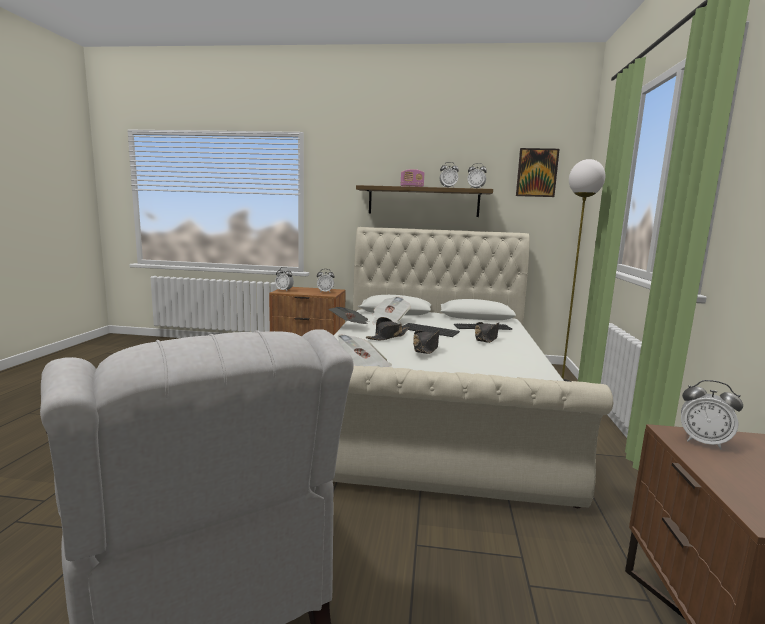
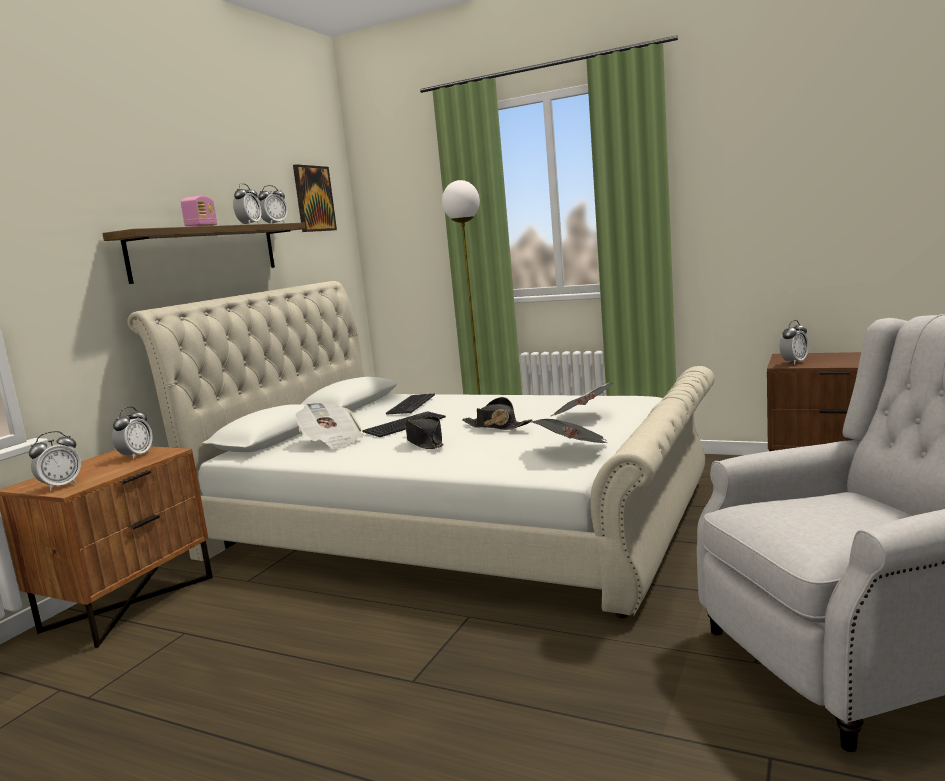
camera: 70 degrees left, 0 degrees up
newspaper [328,307,369,324] -> newspaper moved to [551,382,613,416]
black hat [475,322,499,343] -> none

